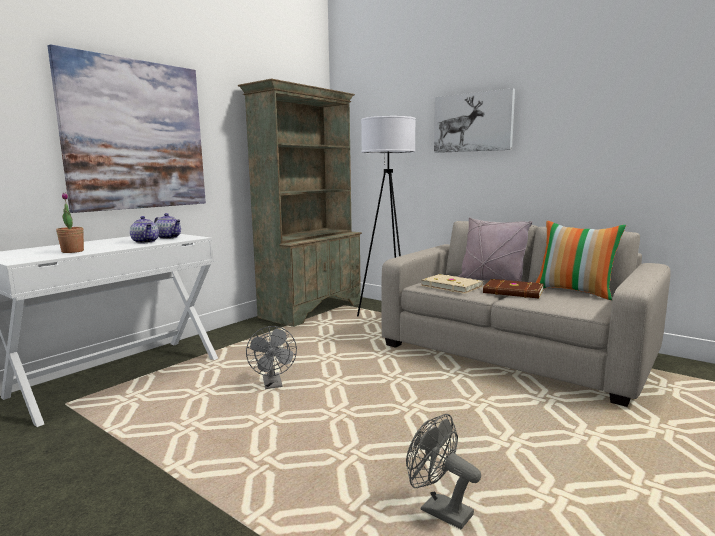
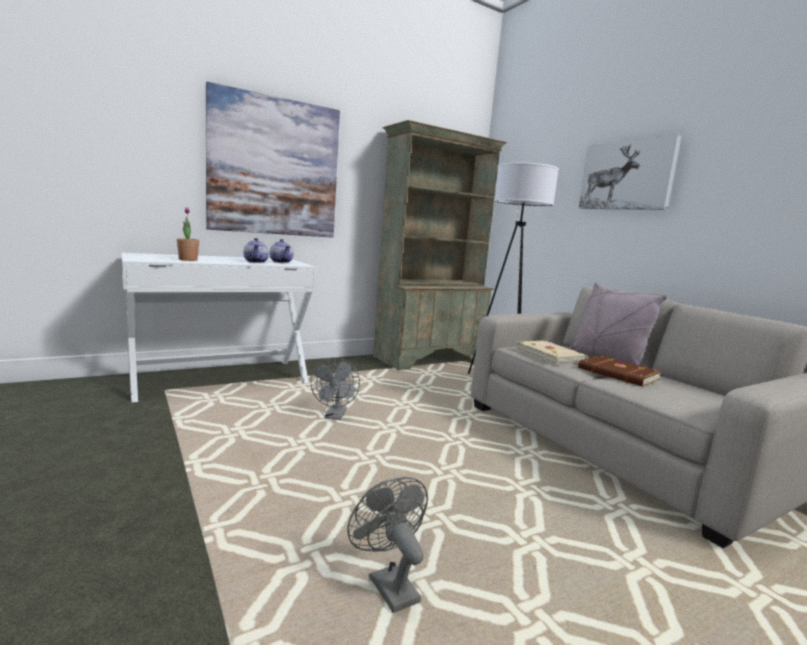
camera: 20 degrees right, 0 degrees up
pillow [535,221,626,300] -> none

